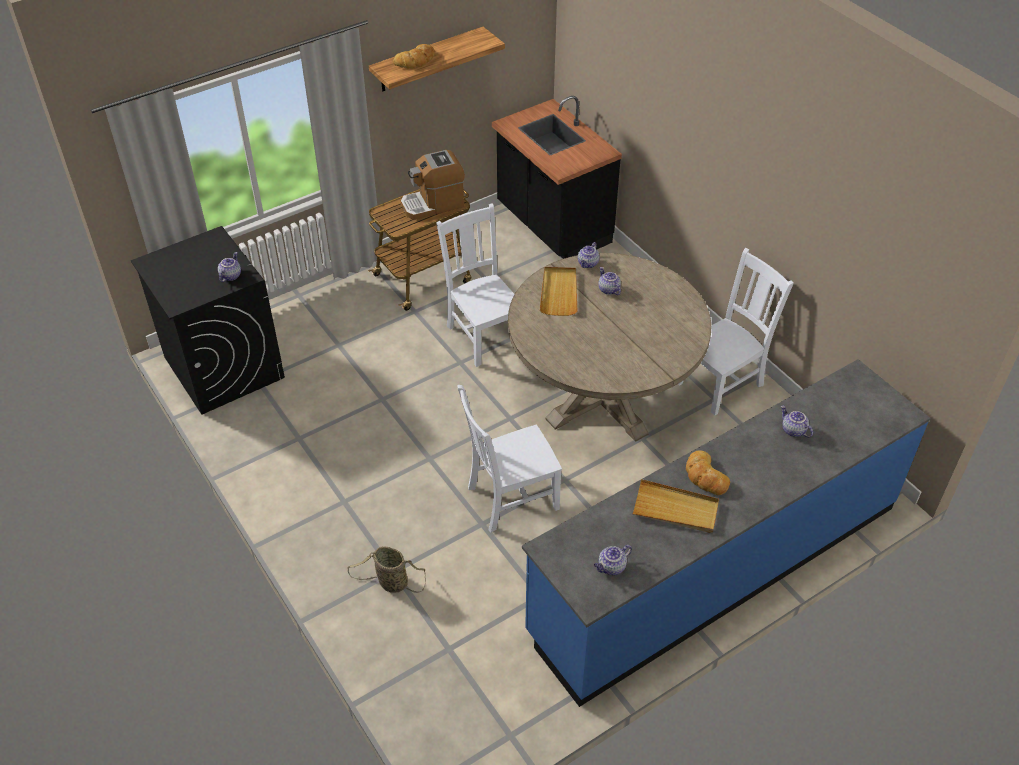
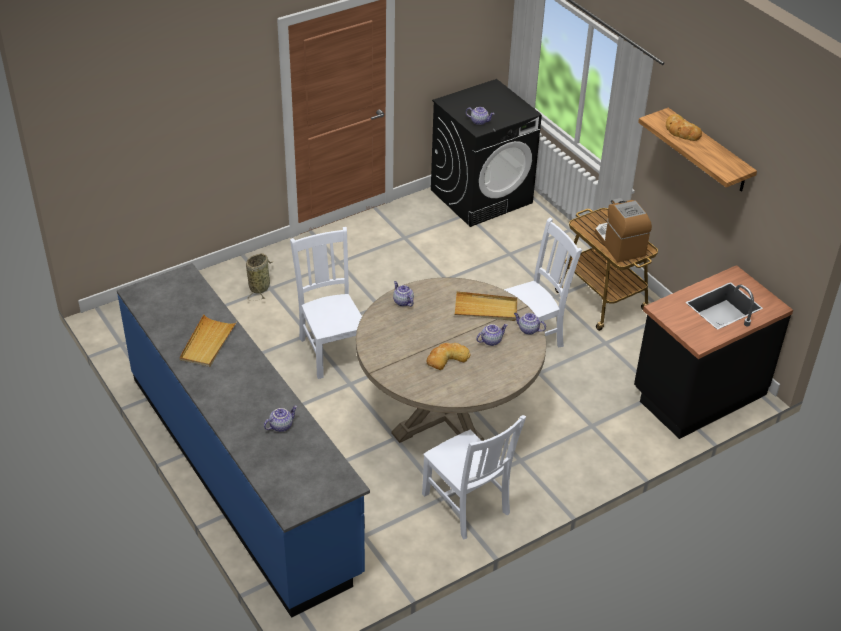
camera: 90 degrees right, 5 degrees down
teapot [594,545,632,575] -> teapot moved to [393,281,414,307]
bread [686,450,730,495] -> bread moved to [427,343,470,370]

